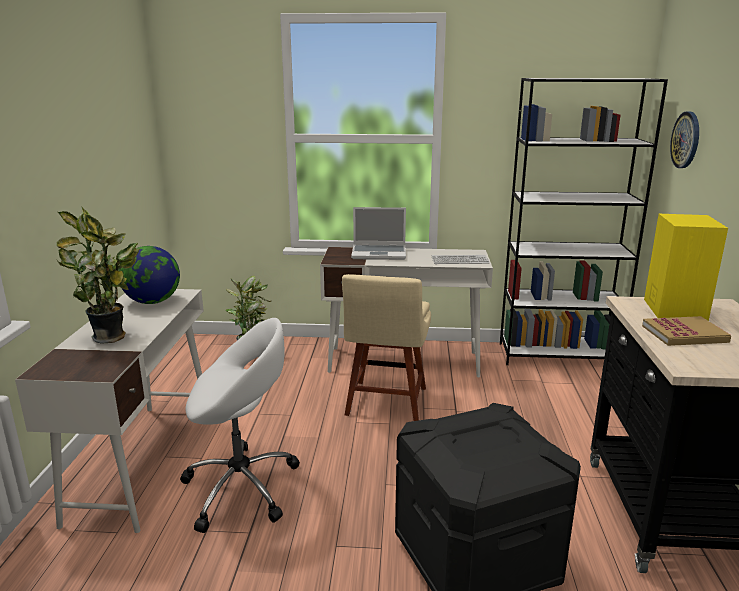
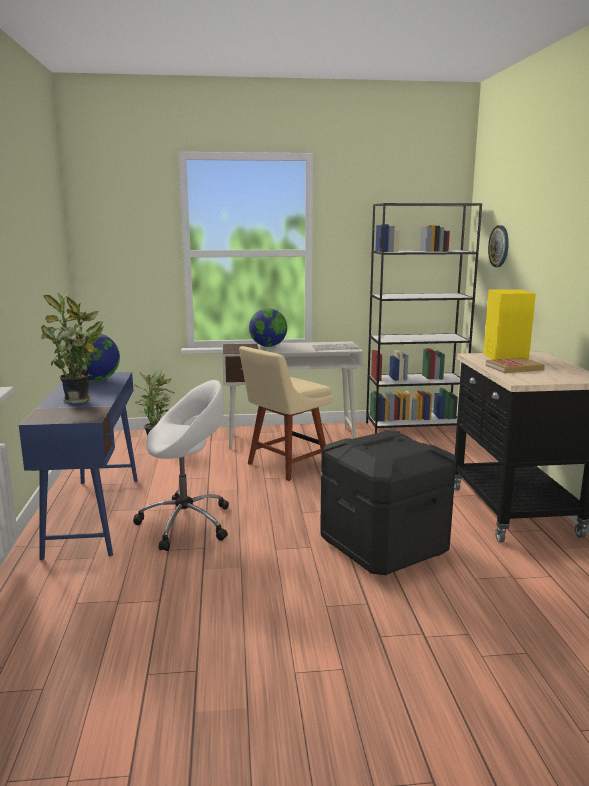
camera: 10 degrees left, 5 degrees down
white desk [15,289,204,533] -> blue desk [19,372,138,560]
beige chair [342,274,431,421] -> beige chair turned 45 degrees clockwise [239,346,333,481]
laptop [351,207,406,260] -> globe [249,308,287,347]

